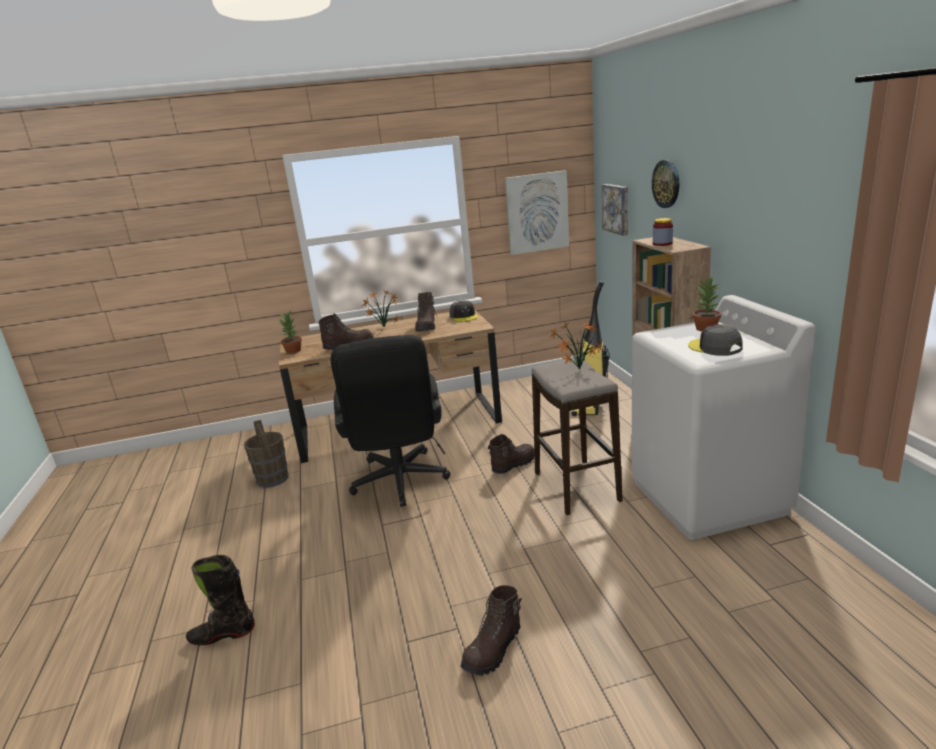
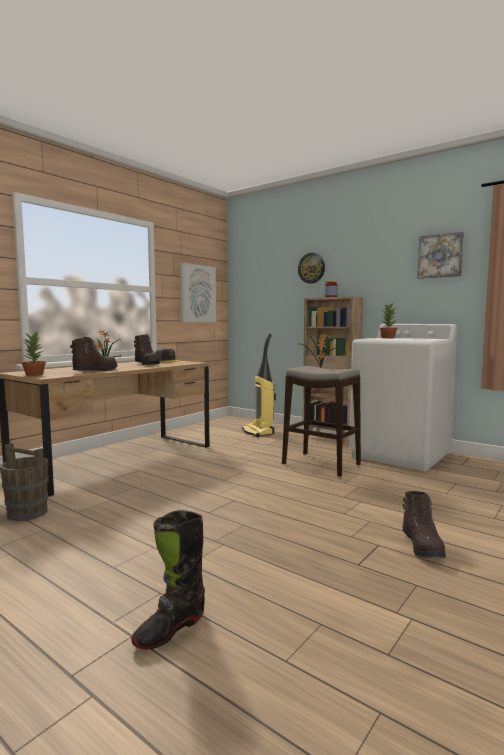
camera: 40 degrees left, 15 degrees down
black office chair [331,335,450,507] -> none
brown boot [488,434,534,474] -> none
picture [602,184,628,236] -> picture moved to [417,232,464,279]
grey cap [688,324,743,356] -> none

